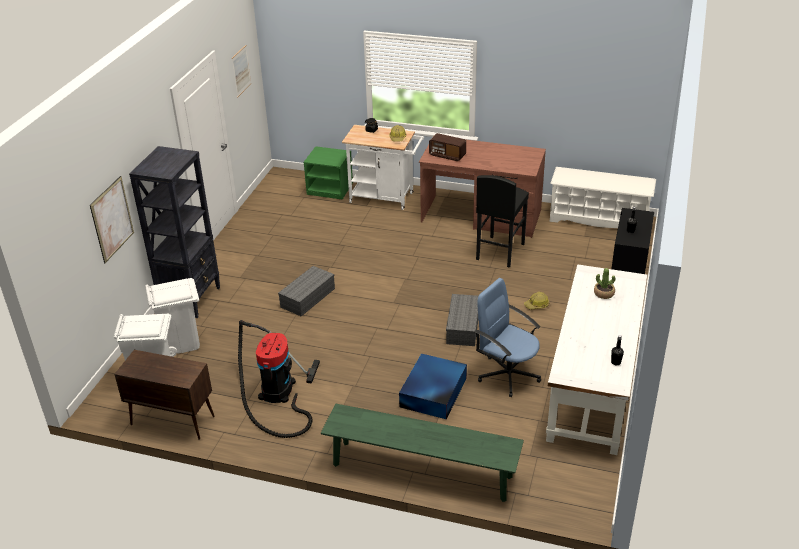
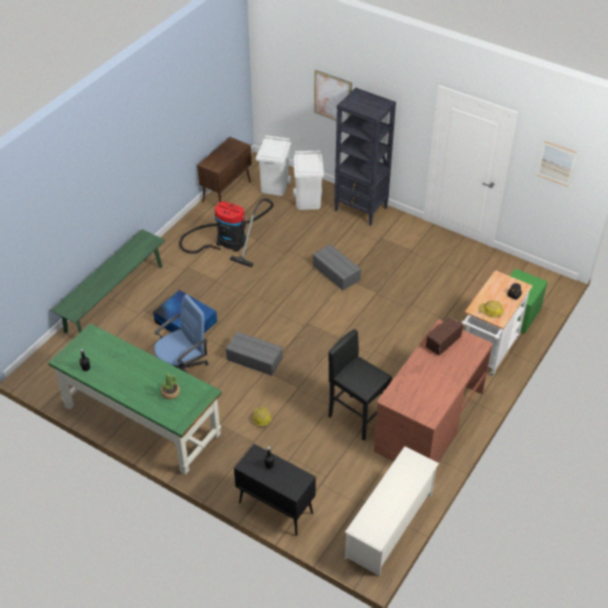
camera: 105 degrees right, 10 degrees up
white desk [546,264,647,455] -> green desk [48,323,222,475]

